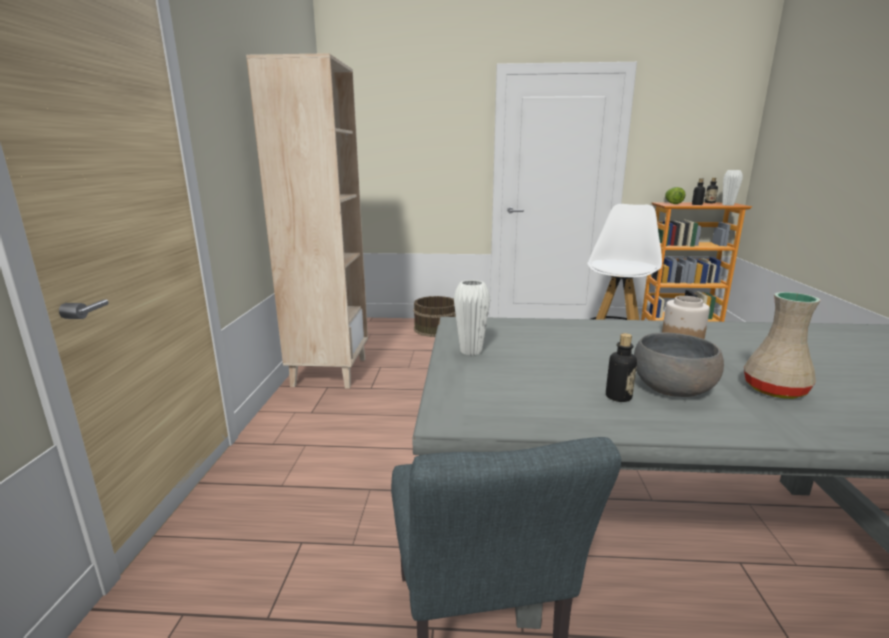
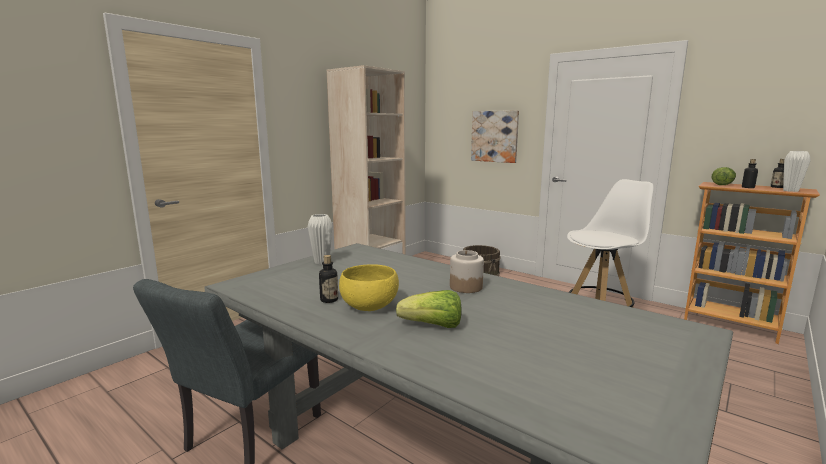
camera: 35 degrees right, 5 degrees down
grey bowl [634,333,724,397] -> yellow bowl [339,264,399,311]
beige vase [744,292,821,399] -> lettuce [396,290,461,328]
none -> picture [471,110,519,163]

